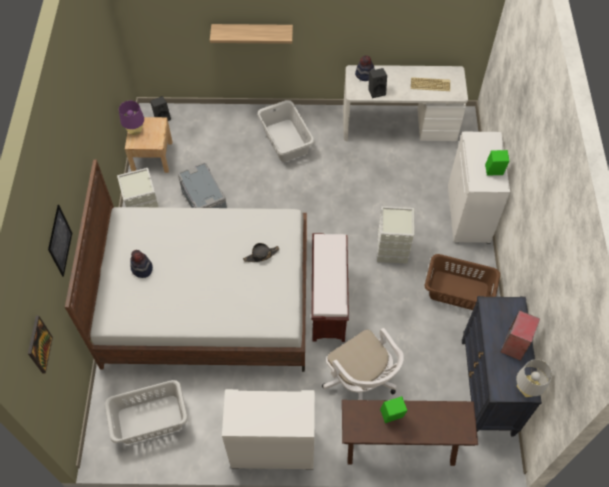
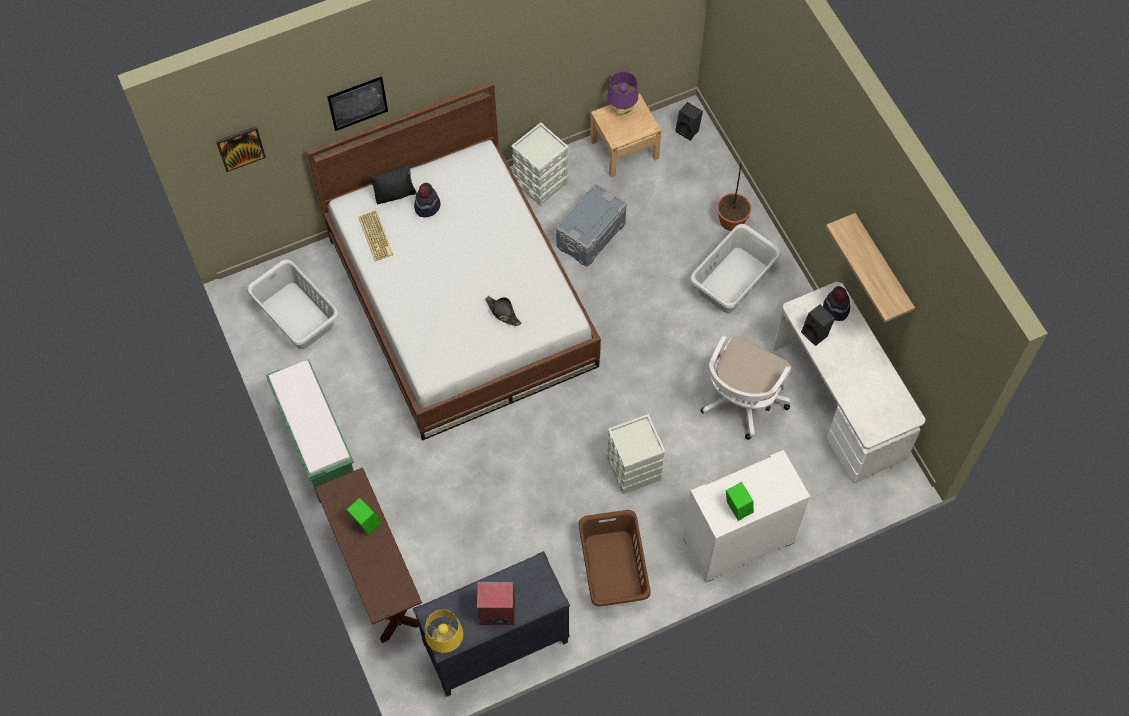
camera: 65 degrees right, 5 degrees up
shelf [210,24,293,44] -> shelf moved to [826,213,915,323]
white cabinet [222,389,315,470] -> green bench [266,359,354,504]
brown bench [311,233,349,342] -> none
white office chair [322,328,404,400] -> white office chair moved to [701,336,791,440]
keyboard [411,77,450,91] -> keyboard moved to [358,211,393,261]
grey table lamp [516,359,552,397] -> yellow table lamp [425,610,463,653]
none -> black pillow [369,163,417,204]
none -> potted plant [717,163,751,231]

